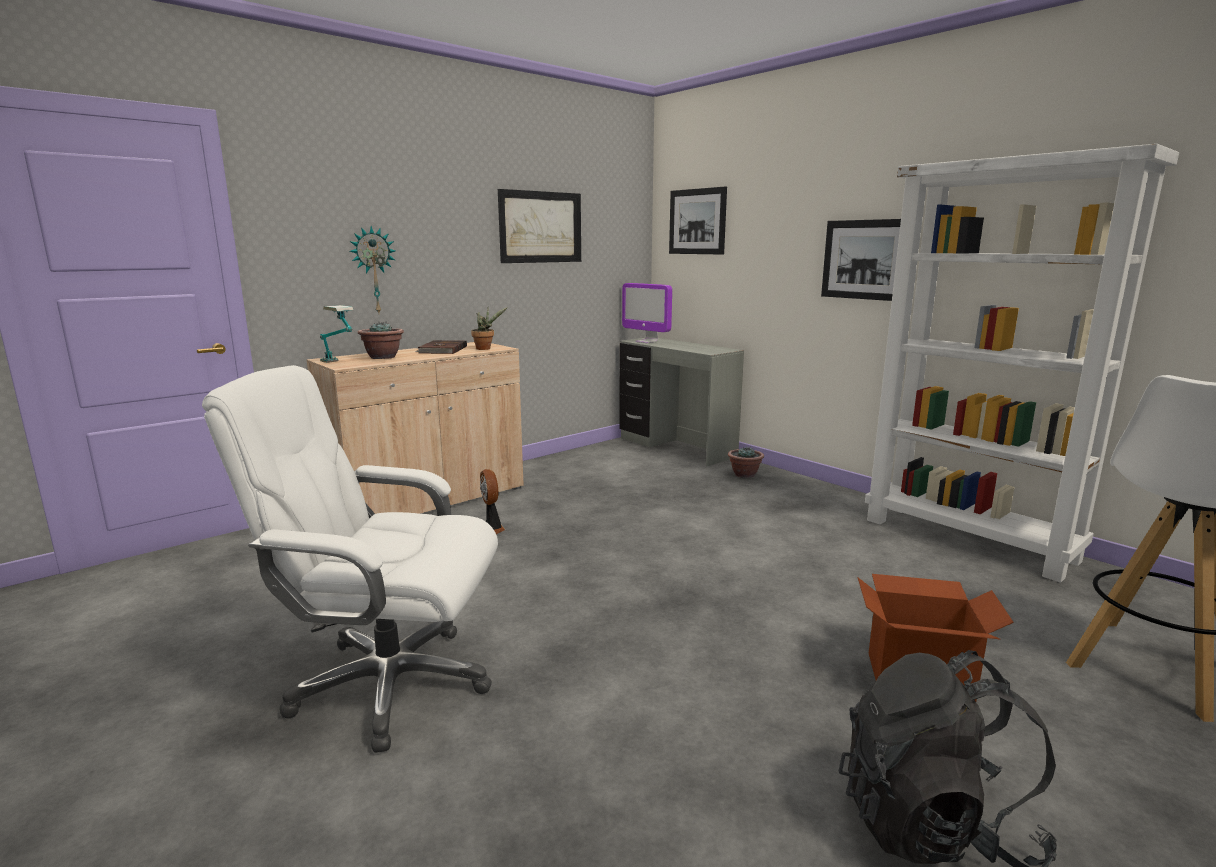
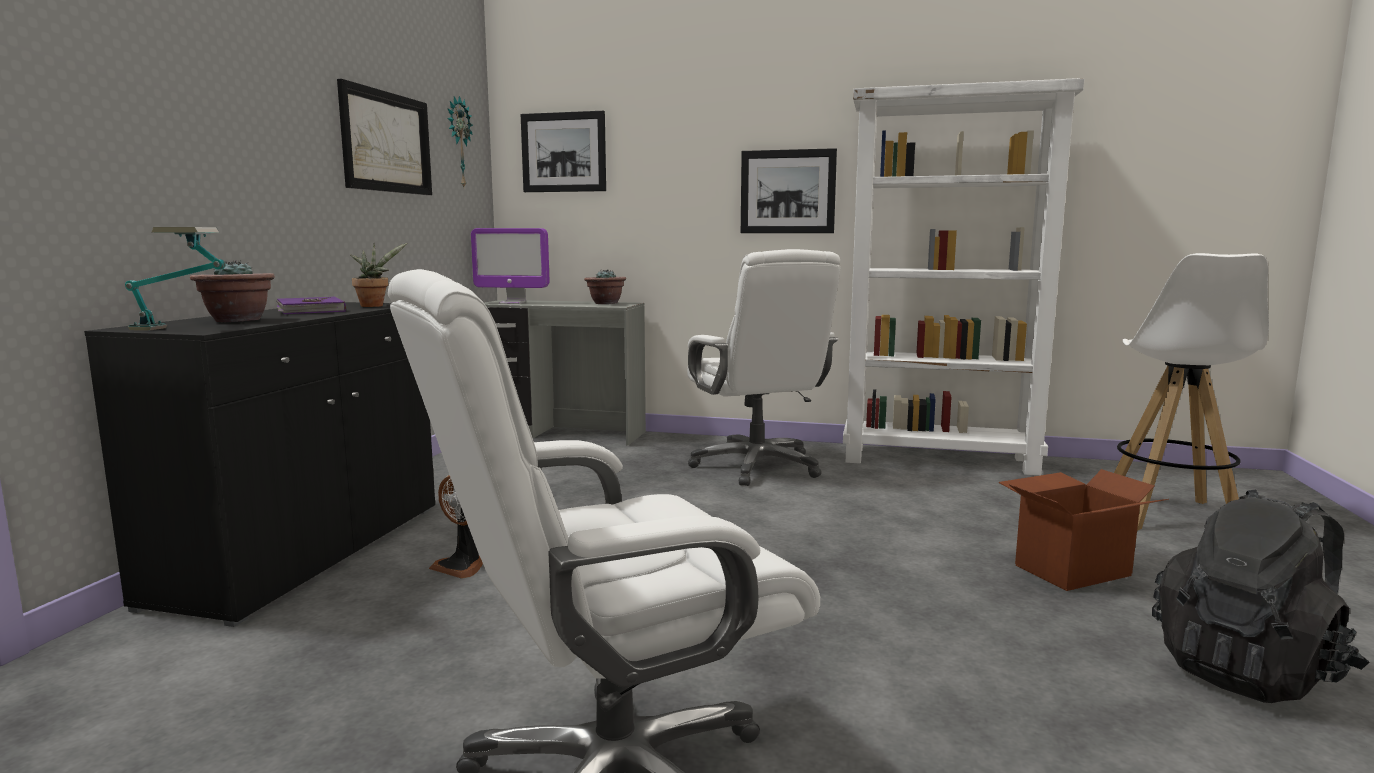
camera: 35 degrees left, 5 degrees down
beige cabinet [306,342,524,514] -> black cabinet [84,302,435,627]
wall clock [350,226,396,313] -> wall clock moved to [447,96,473,187]
brown book [415,340,467,354] -> purple book [276,297,346,314]
potted plant [728,446,764,478] -> potted plant moved to [584,269,626,304]
none -> white office chair [687,249,841,486]

